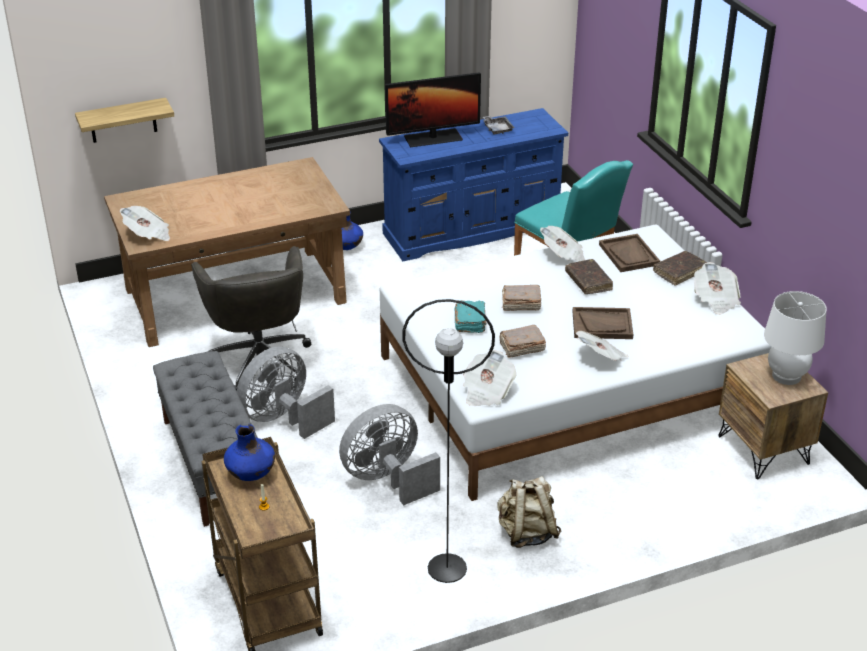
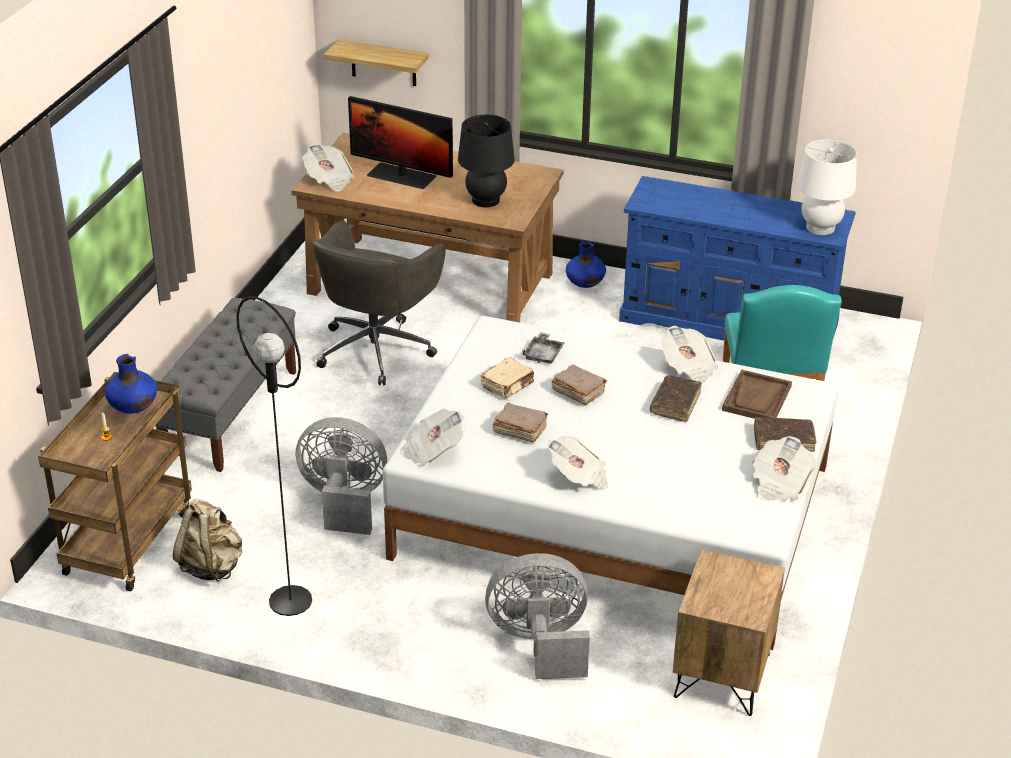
camera: 40 degrees right, 0 degrees up
grey fan [237,346,335,439] -> grey fan moved to [485,553,590,679]
monitor [385,72,481,147] -> monitor moved to [348,96,453,189]
turquoise book [455,300,487,333] -> beige book [480,357,534,399]
grey tray [483,116,515,135] -> grey tray moved to [523,332,564,363]
beige backpack [497,476,561,548] -> beige backpack moved to [173,499,242,582]
brown tray [572,307,633,339] -> none
white table lamp [764,291,827,385] -> white table lamp moved to [797,140,857,235]
none -> black table lamp [458,115,515,207]

